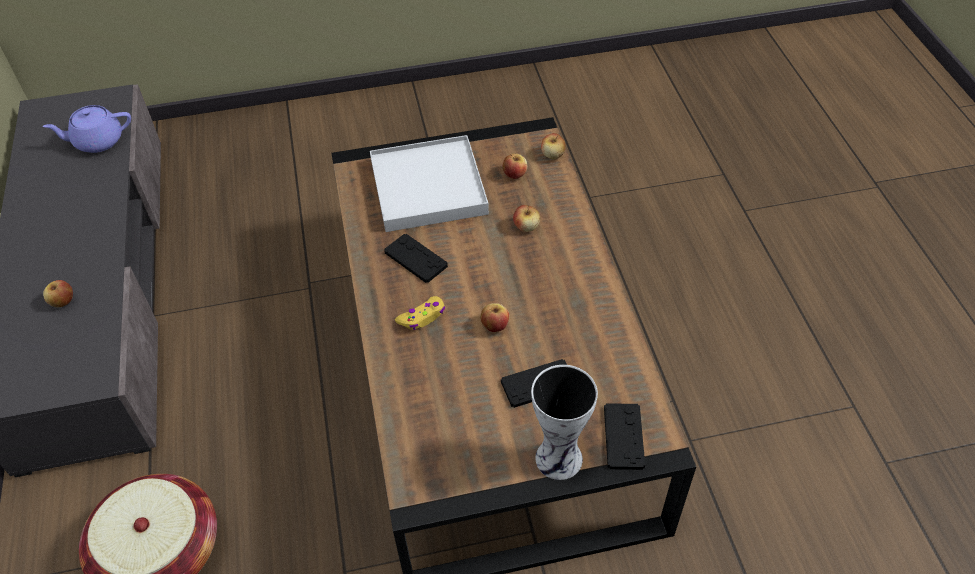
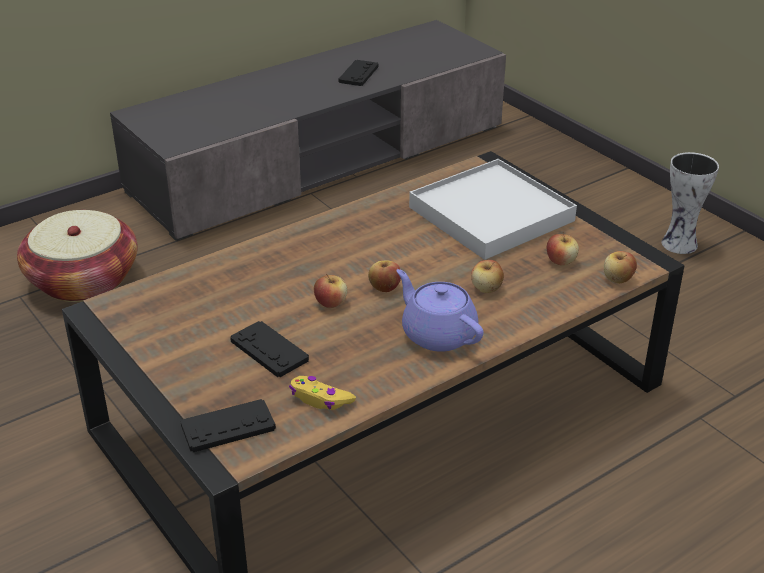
camera: 65 degrees right, 15 degrees down
purple teapot [43,105,131,153] -> purple teapot moved to [396,269,483,352]
apple [43,280,73,307] -> apple moved to [368,260,401,292]
black game controller [384,234,448,283] -> black game controller moved to [339,60,379,86]
yellow game controller [395,296,445,330] -> yellow game controller moved to [289,376,356,410]
vase [531,365,598,480] -> vase moved to [661,152,719,254]

